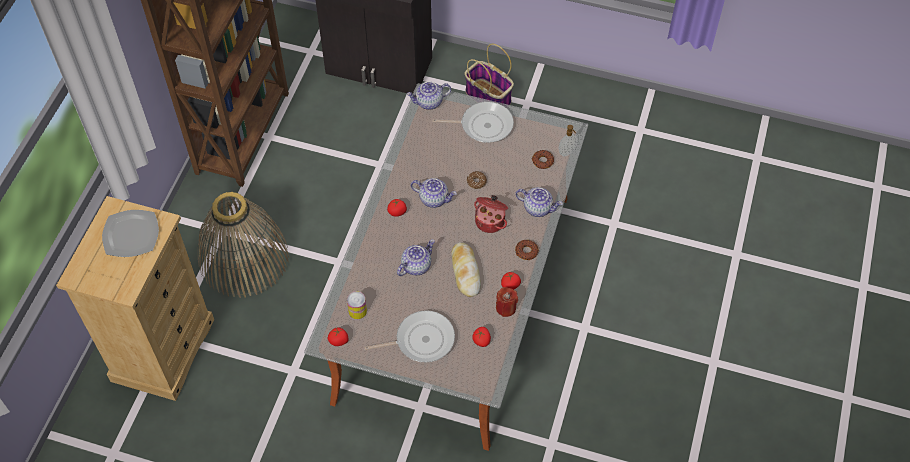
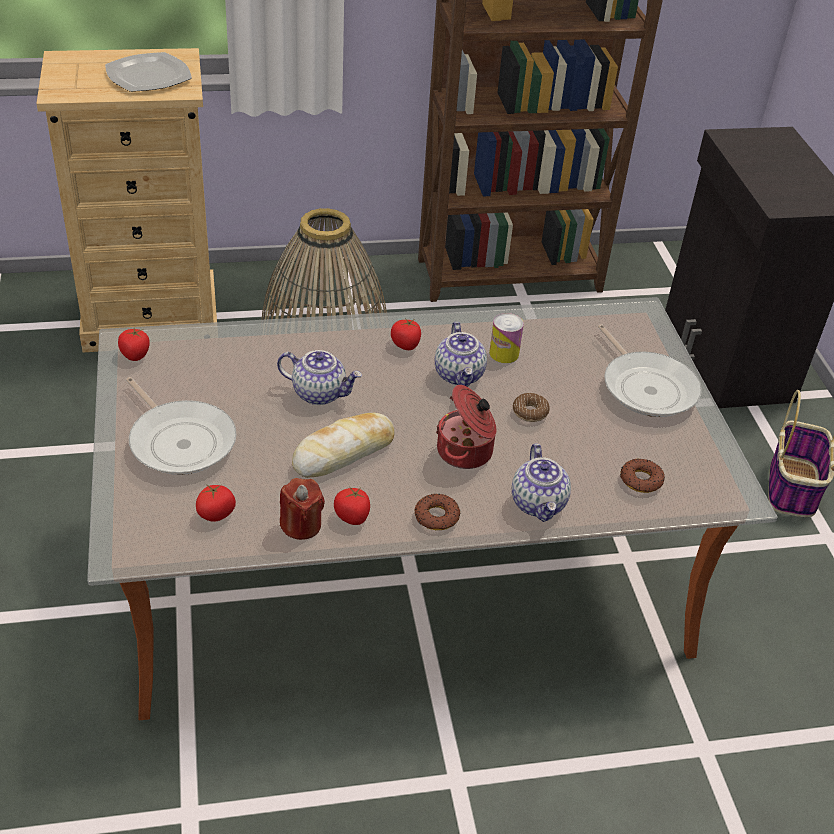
camera: 60 degrees right, 15 degrees down
can [347,291,367,319] -> can moved to [489,313,524,363]
teapot [406,81,451,110] -> none
soap dispenser [559,125,577,156] -> none

